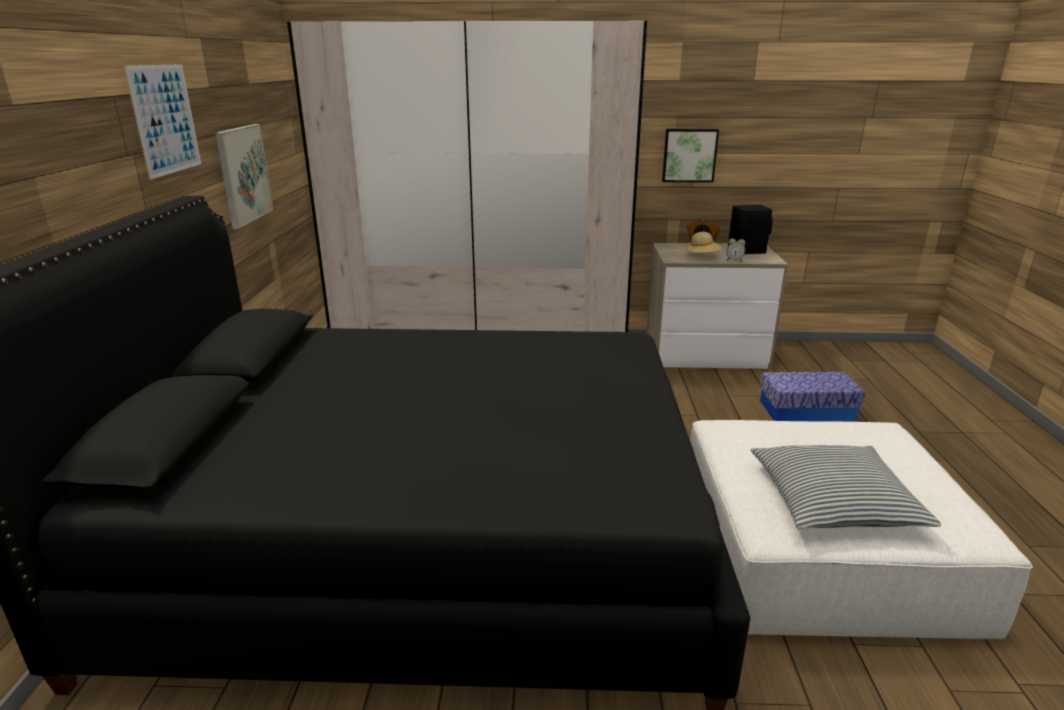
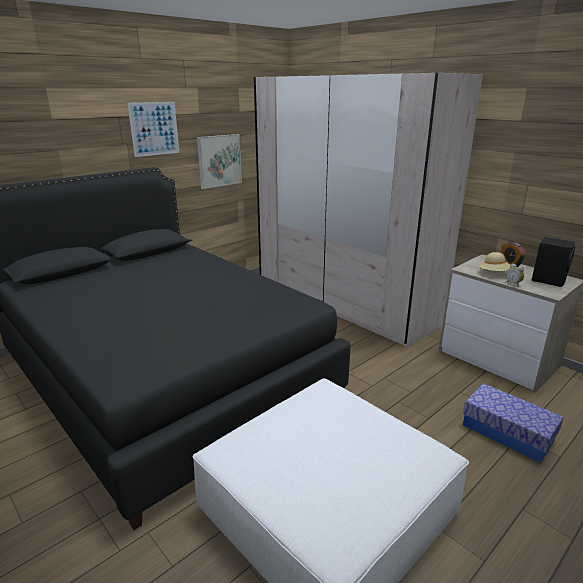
camera: 45 degrees right, 0 degrees up
picture [662,129,719,183] -> none
pillow [751,445,941,529] -> none

